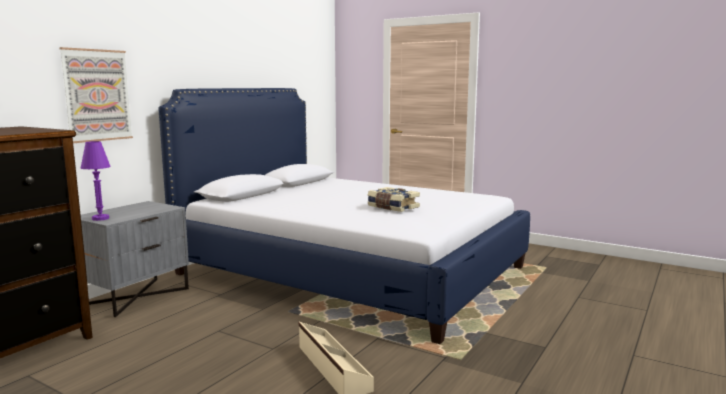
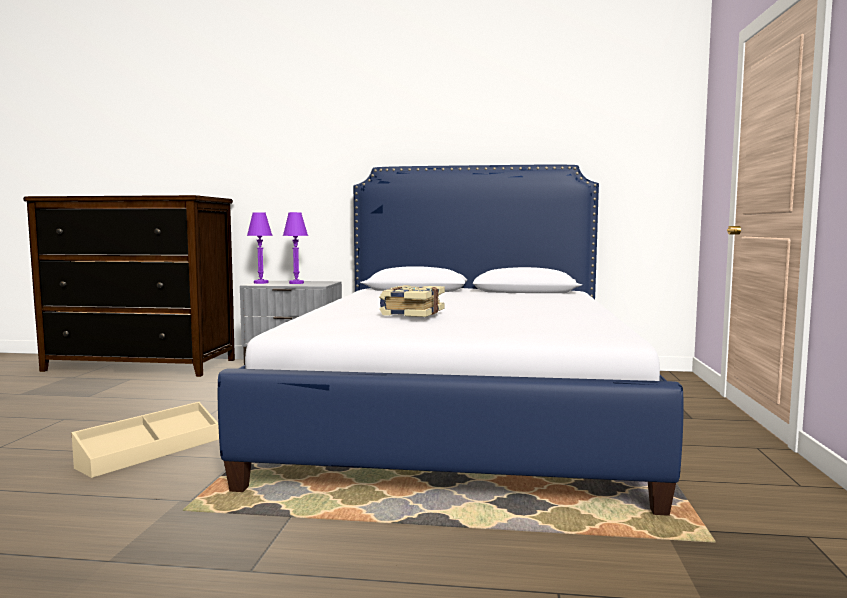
camera: 65 degrees right, 5 degrees down
picture [59,47,133,143] -> none
none -> purple table lamp [283,212,308,284]

